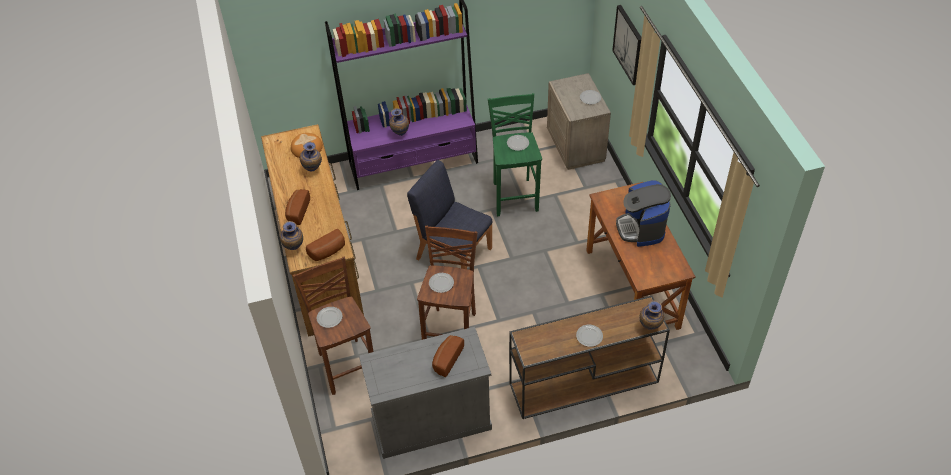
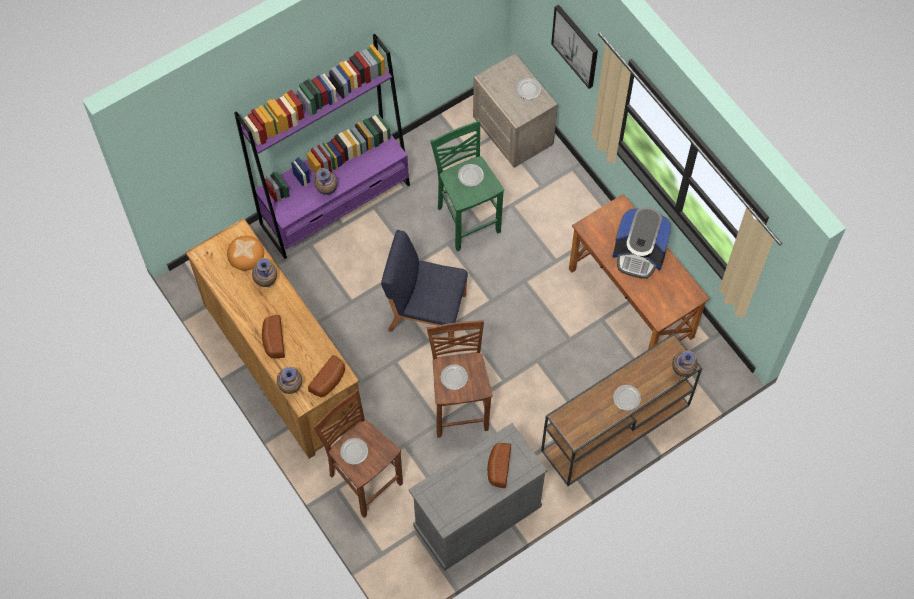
camera: 20 degrees left, 15 degrees up
coffee machine [616,180,671,247] -> coffee machine turned 45 degrees counterclockwise [613,207,671,279]

